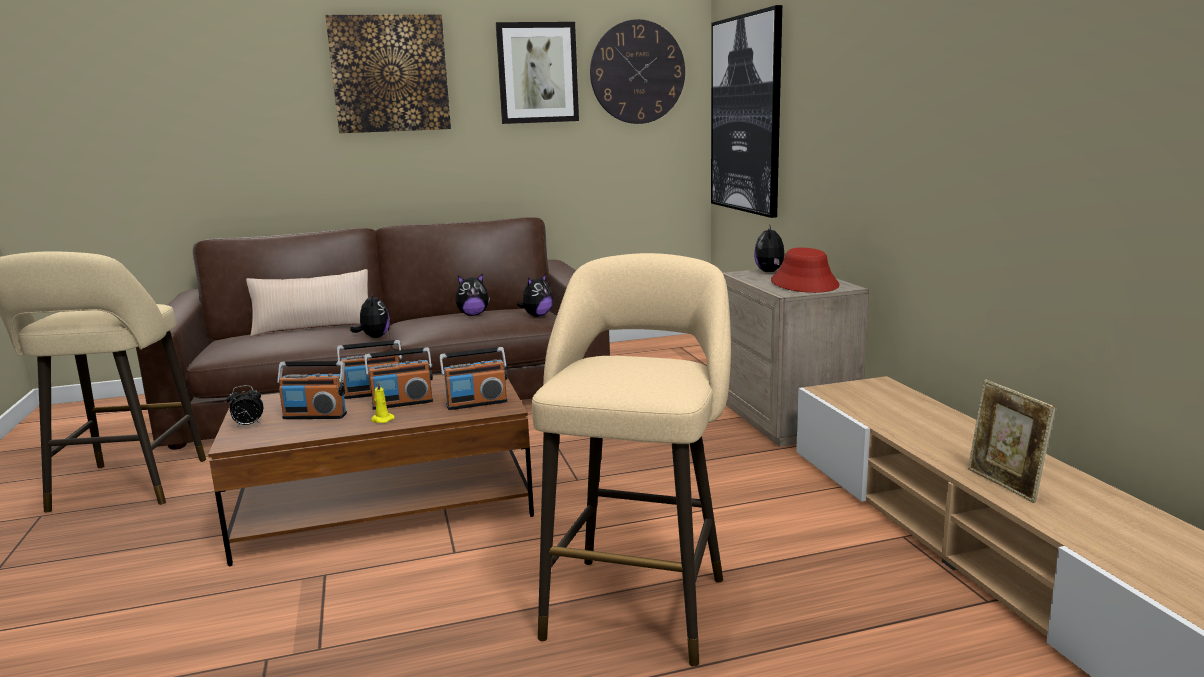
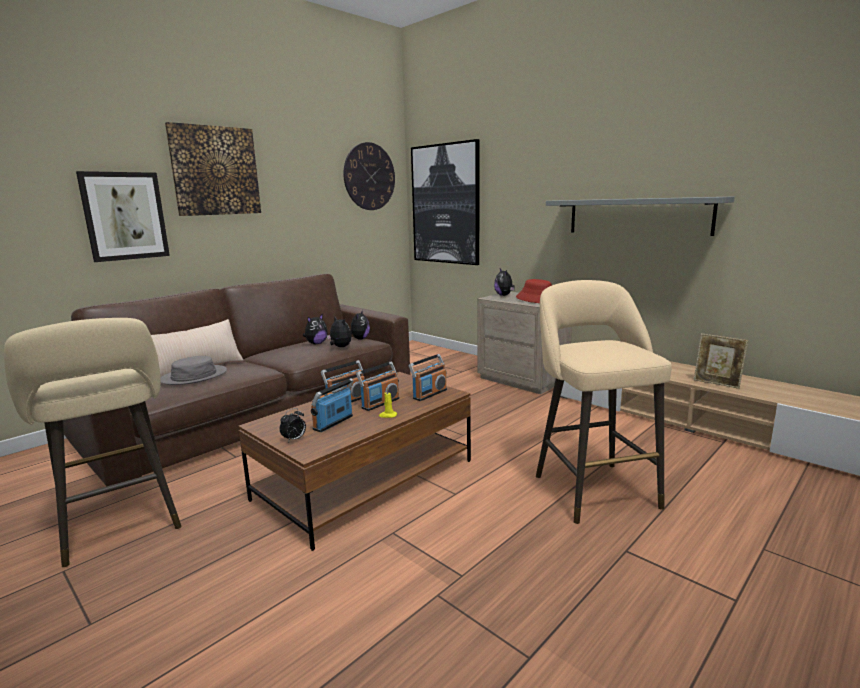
camera: 30 degrees left, 0 degrees up
radio [277,361,347,419] -> radio turned 150 degrees clockwise [311,378,354,432]
plush toy [350,293,390,338] -> plush toy moved to [327,317,352,347]
picture [496,22,579,124] -> picture moved to [76,171,170,262]
none -> grey hat [161,356,227,385]
none -> grey shelf [546,196,735,236]

